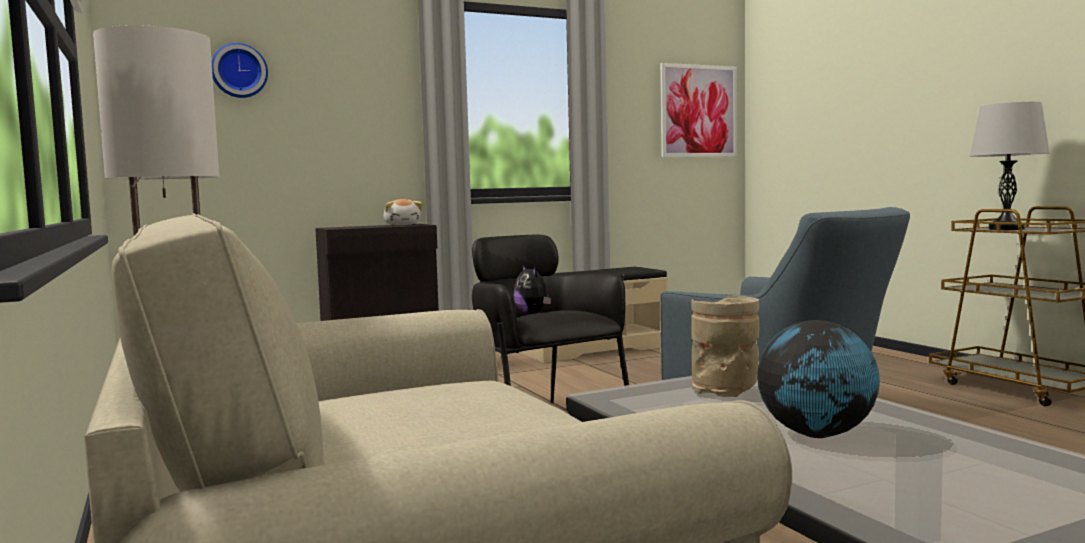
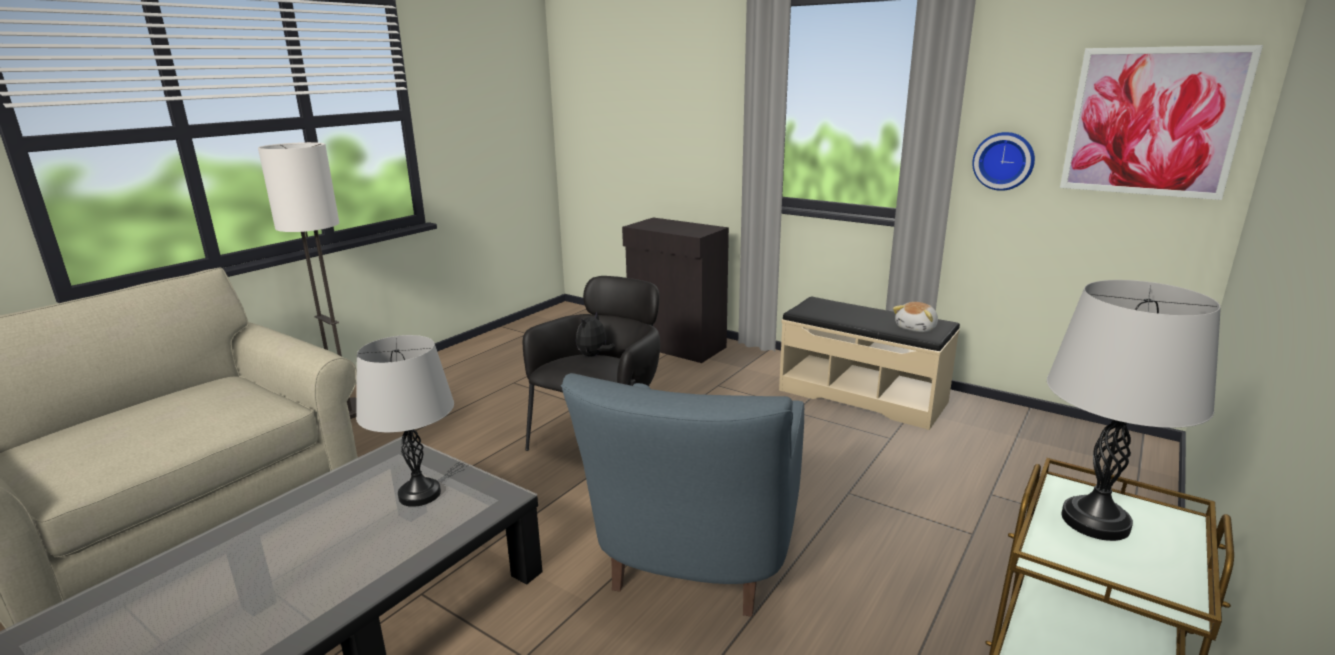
camera: 60 degrees right, 15 degrees up
wall clock [212,43,268,98] -> wall clock moved to [972,132,1035,191]
plush toy [383,199,423,225] -> plush toy moved to [893,302,938,332]
beige vase [691,296,759,397] -> grey table lamp [356,335,454,507]
globe [757,320,880,438] -> none

